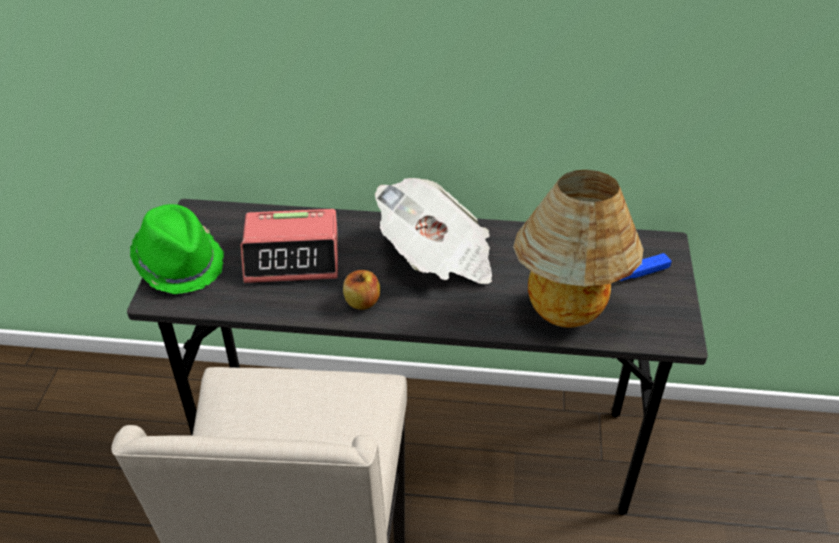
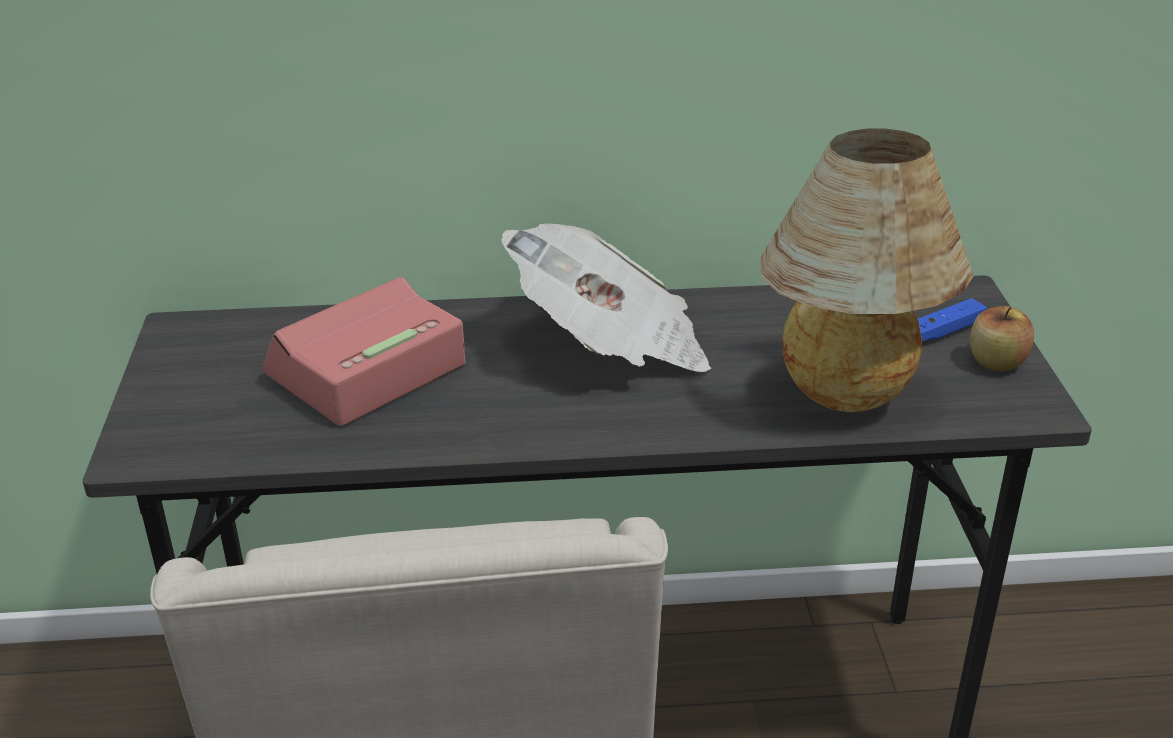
camera: 10 degrees left, 10 degrees down
green hat [130,204,224,294] -> none
alarm clock [241,209,338,283] -> alarm clock turned 150 degrees clockwise [263,276,465,426]
apple [343,270,380,310] -> apple moved to [970,306,1034,371]

